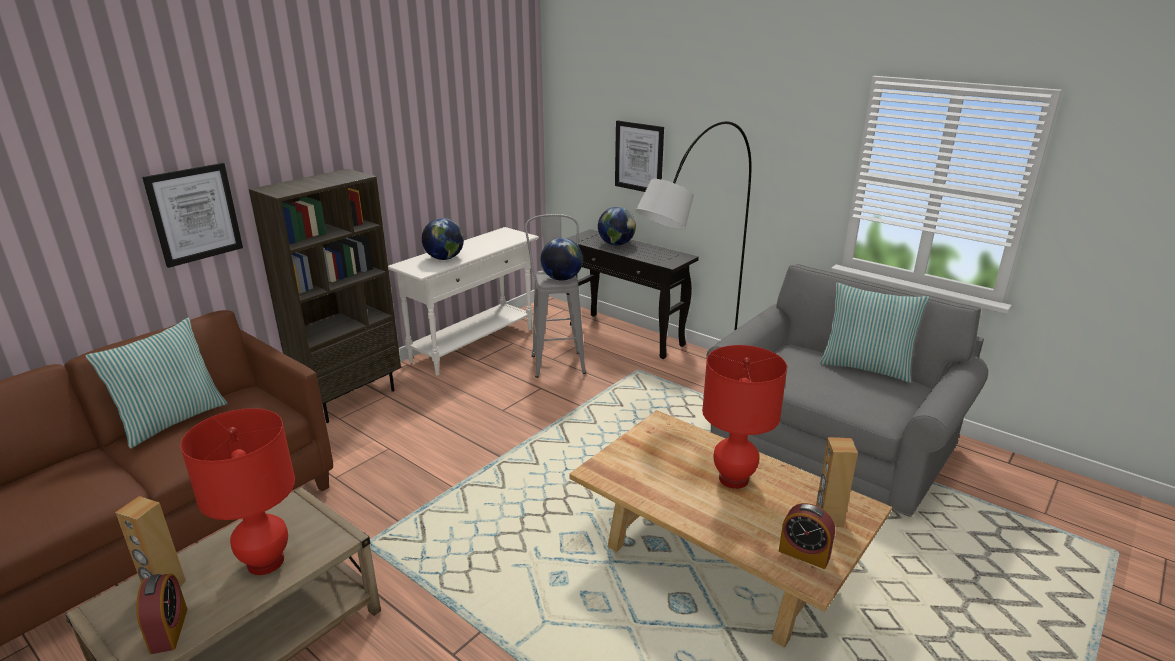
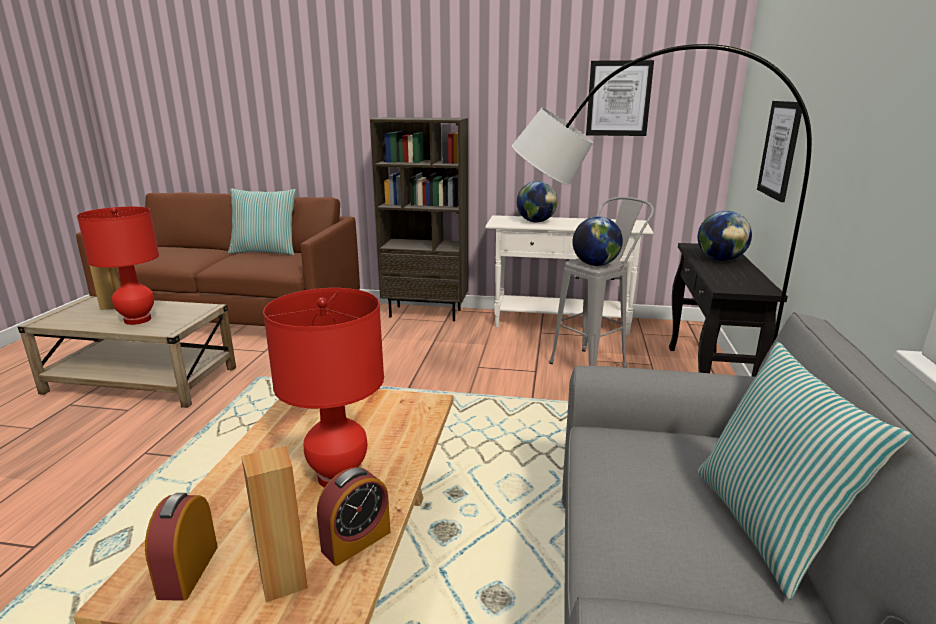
camera: 60 degrees right, 5 degrees down
alarm clock [136,574,188,654] -> alarm clock moved to [317,467,390,566]
picture [142,163,243,268] -> picture moved to [586,60,654,136]

